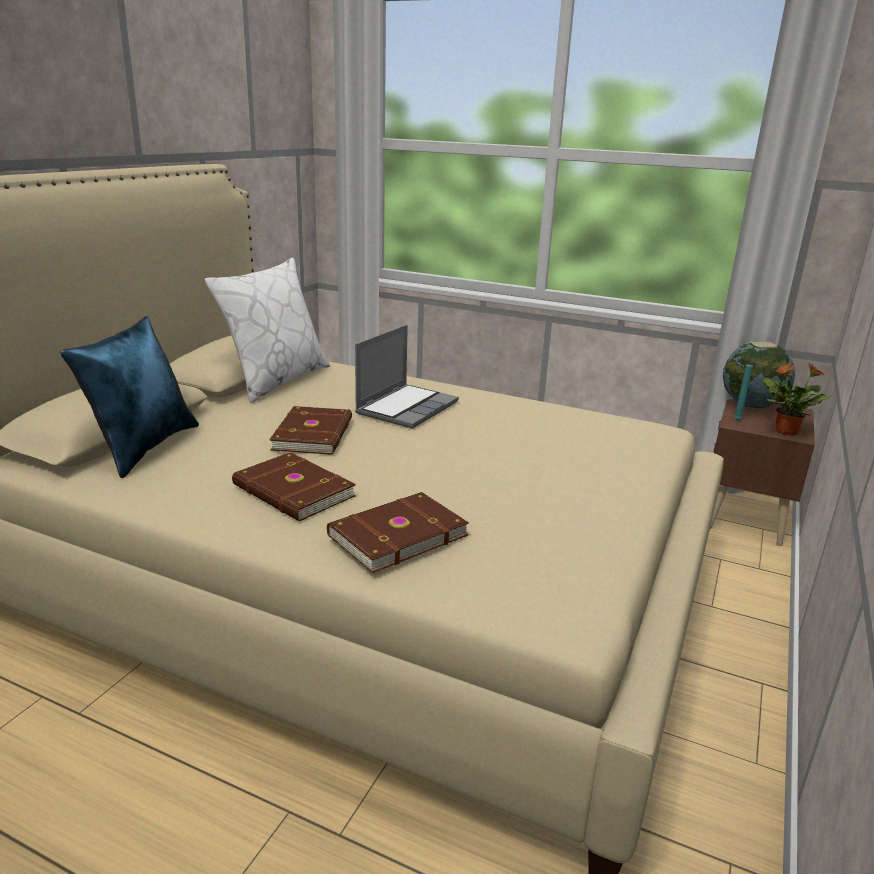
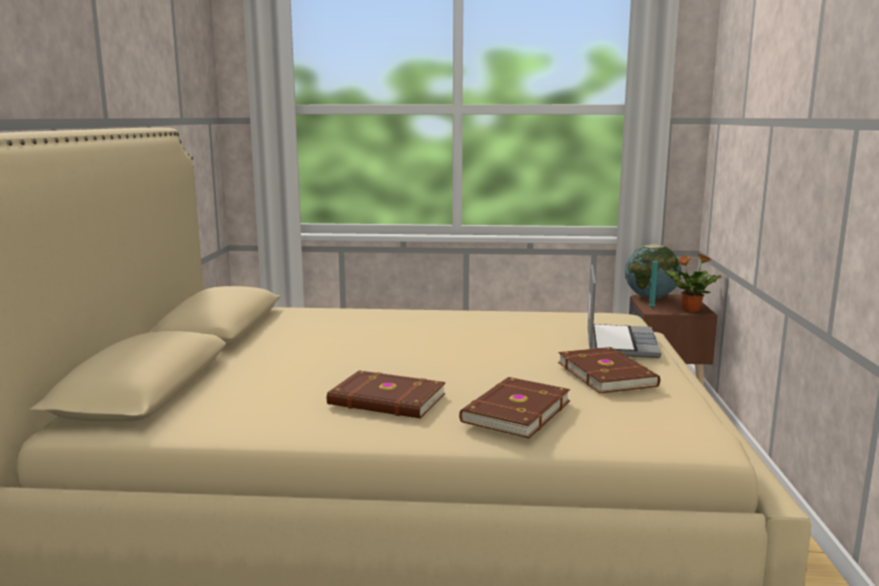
camera: 20 degrees left, 10 degrees down
blue pillow [60,316,199,478] -> none
white pillow [205,258,330,403] -> none
brown book [269,406,352,455] -> brown book moved to [558,347,660,393]
laptop [355,325,459,429] -> laptop moved to [587,265,661,358]

